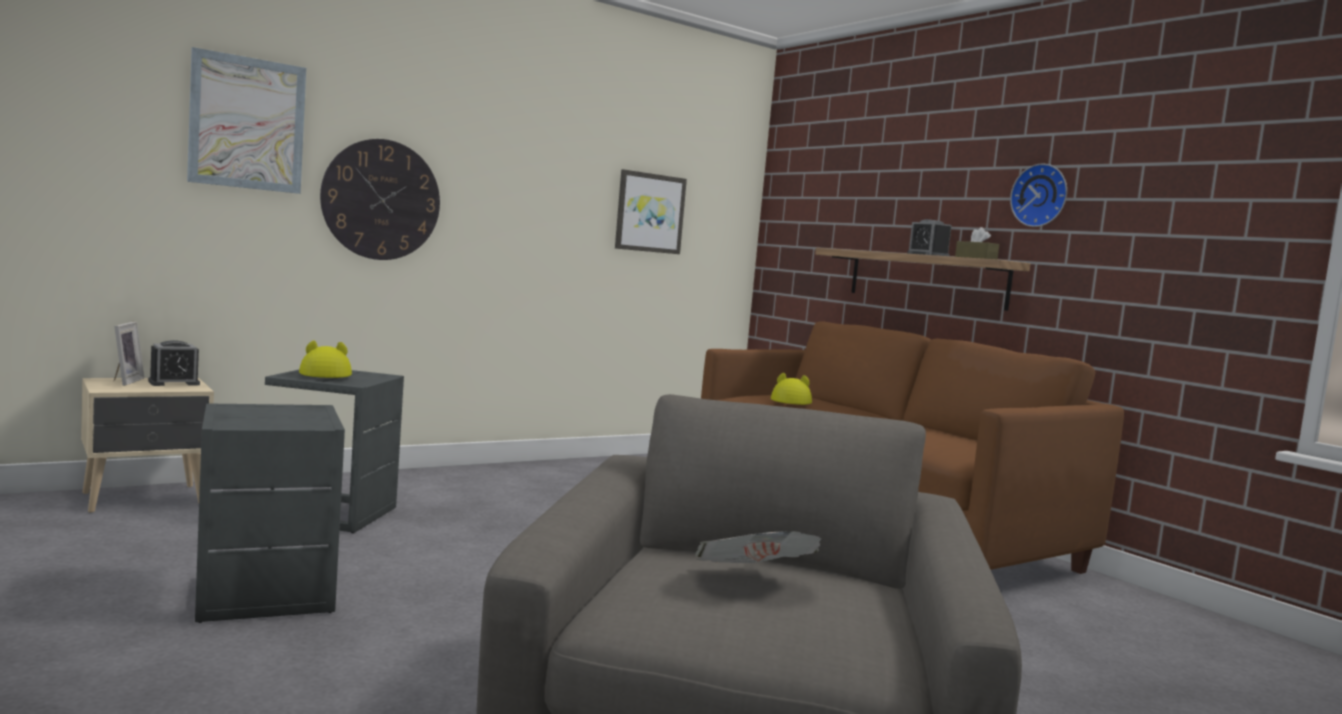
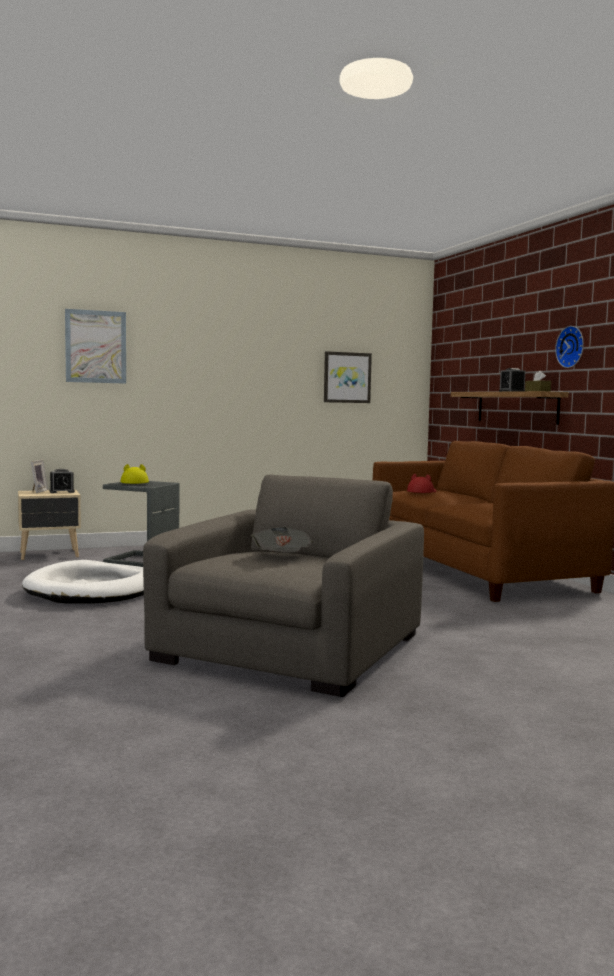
camera: 15 degrees right, 0 degrees up
grey side table [195,404,345,623] -> white dog bed [22,560,144,604]
wall clock [320,139,440,260] -> none
yellow hat [771,373,812,405] -> red hat [407,474,437,493]

